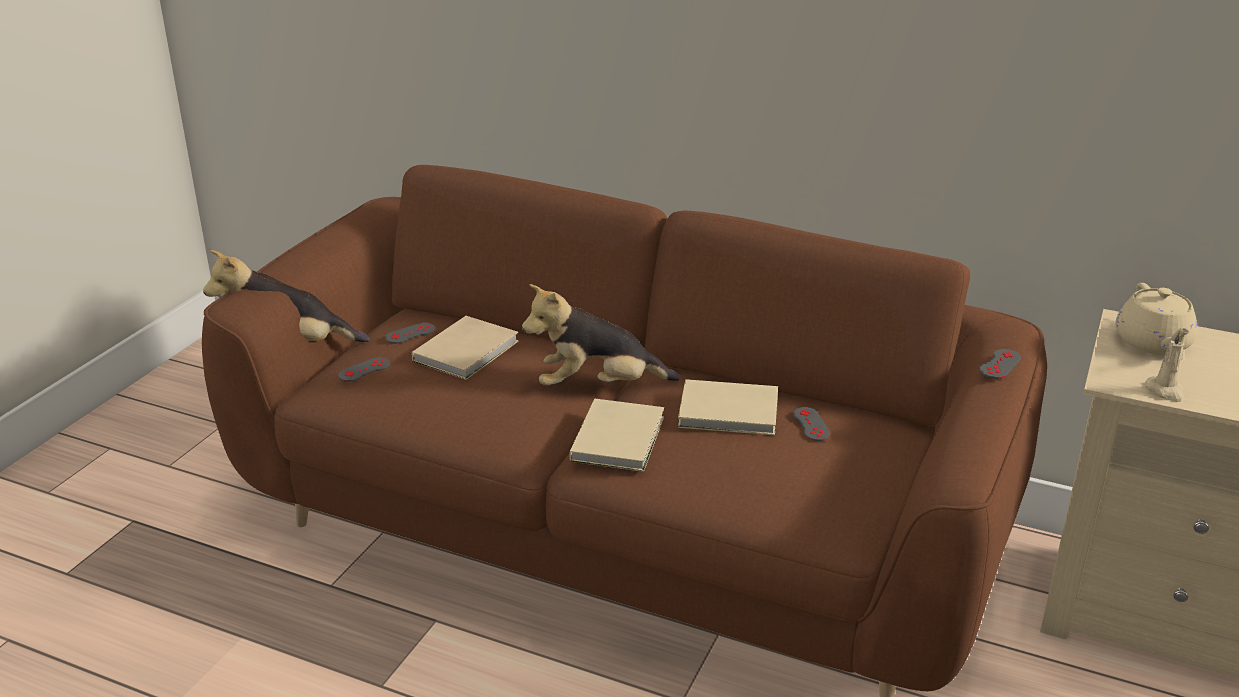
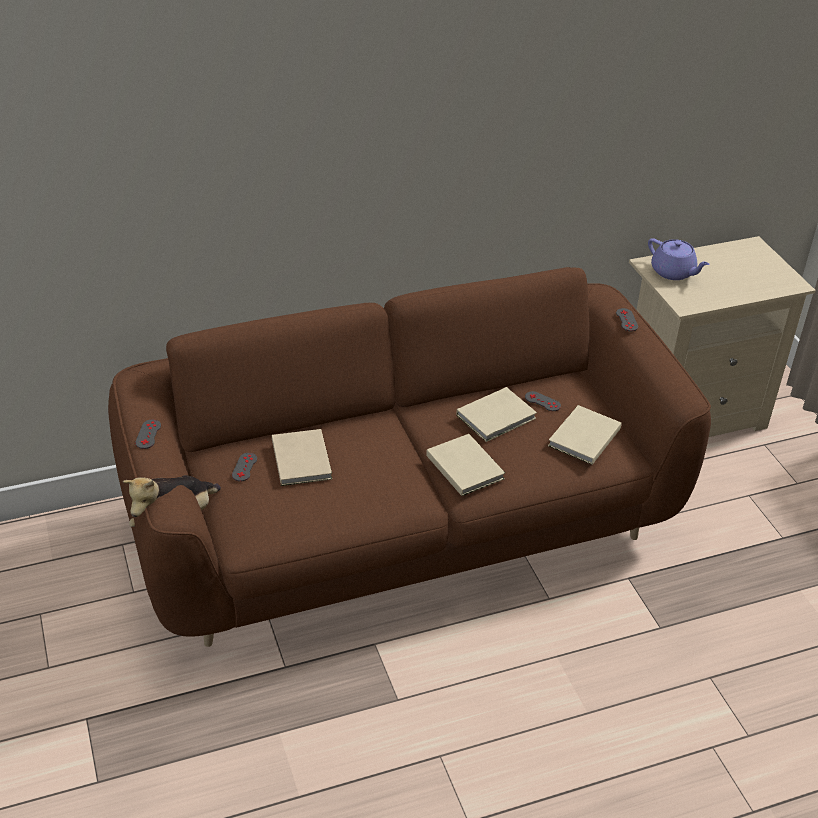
camera: 45 degrees left, 10 degrees up
grey game controller [338,357,390,382] -> grey game controller moved to [135,419,161,449]
plush toy [522,284,680,386] -> none
beige teapot [1115,283,1197,355] -> purple teapot [648,238,710,280]
beige candle [1144,331,1185,402] -> none
none -> beige book [548,405,622,465]

